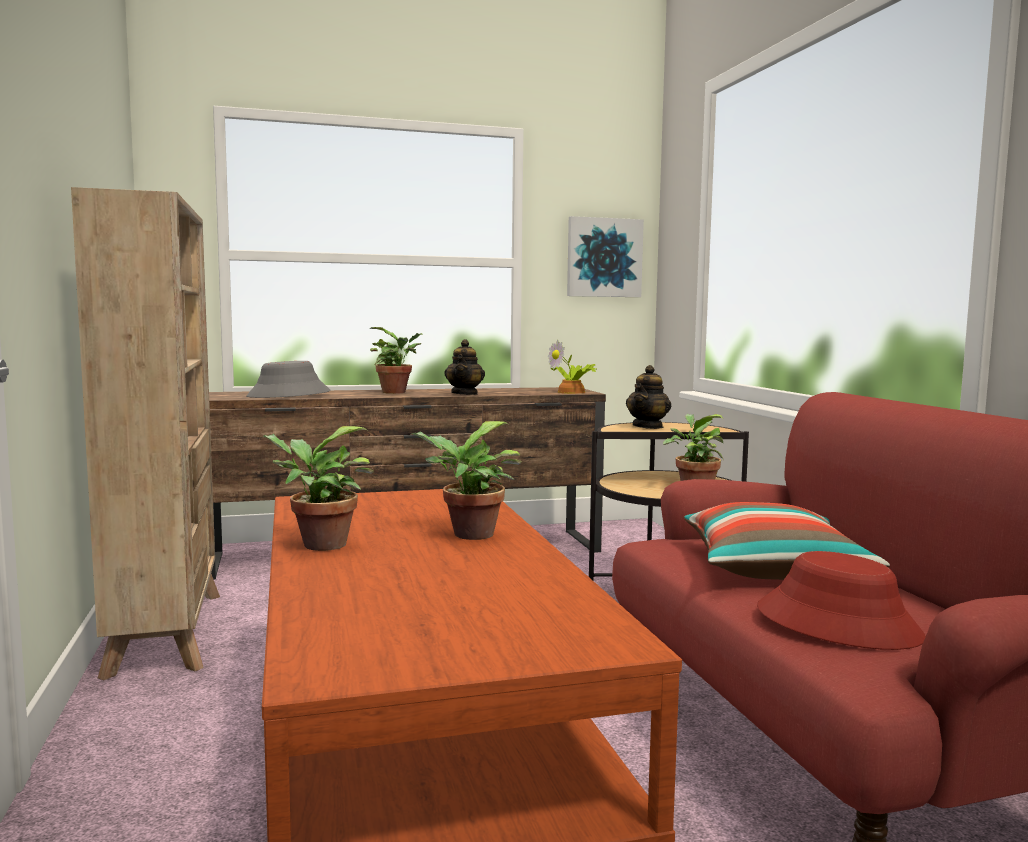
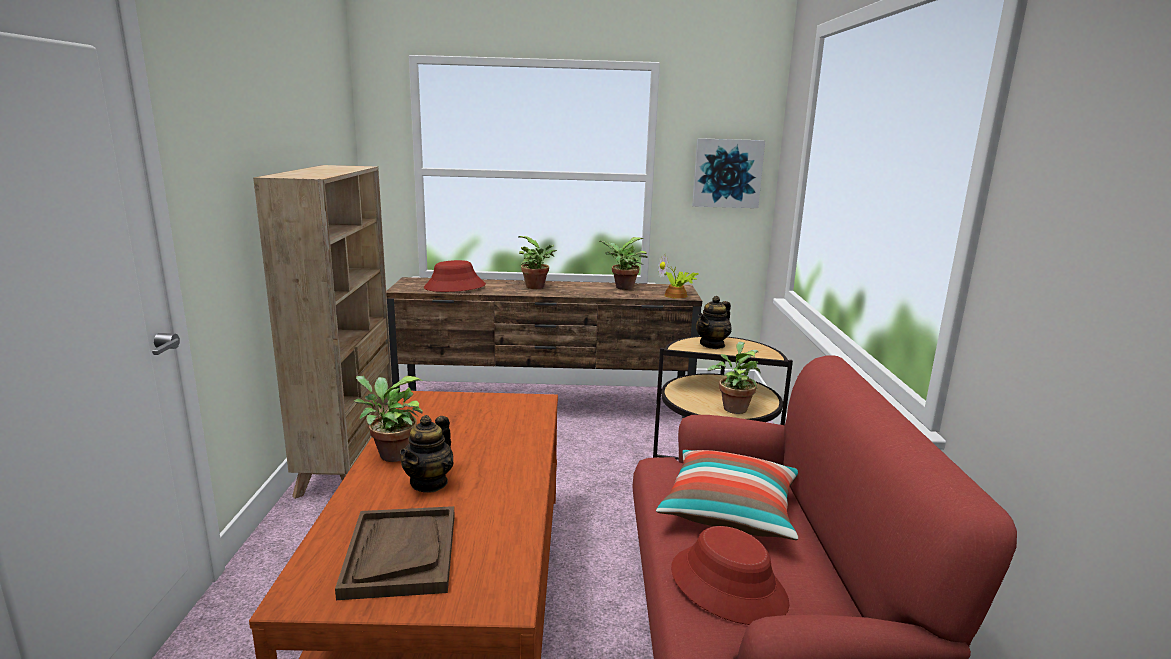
camera: 15 degrees right, 10 degrees up
grey hat [247,361,331,398] -> red hat [424,260,486,292]
potted plant [410,421,522,540] -> potted plant moved to [599,237,648,290]
teapot [444,339,485,395] -> teapot moved to [400,415,454,492]
none -> brown tray [335,506,455,600]

